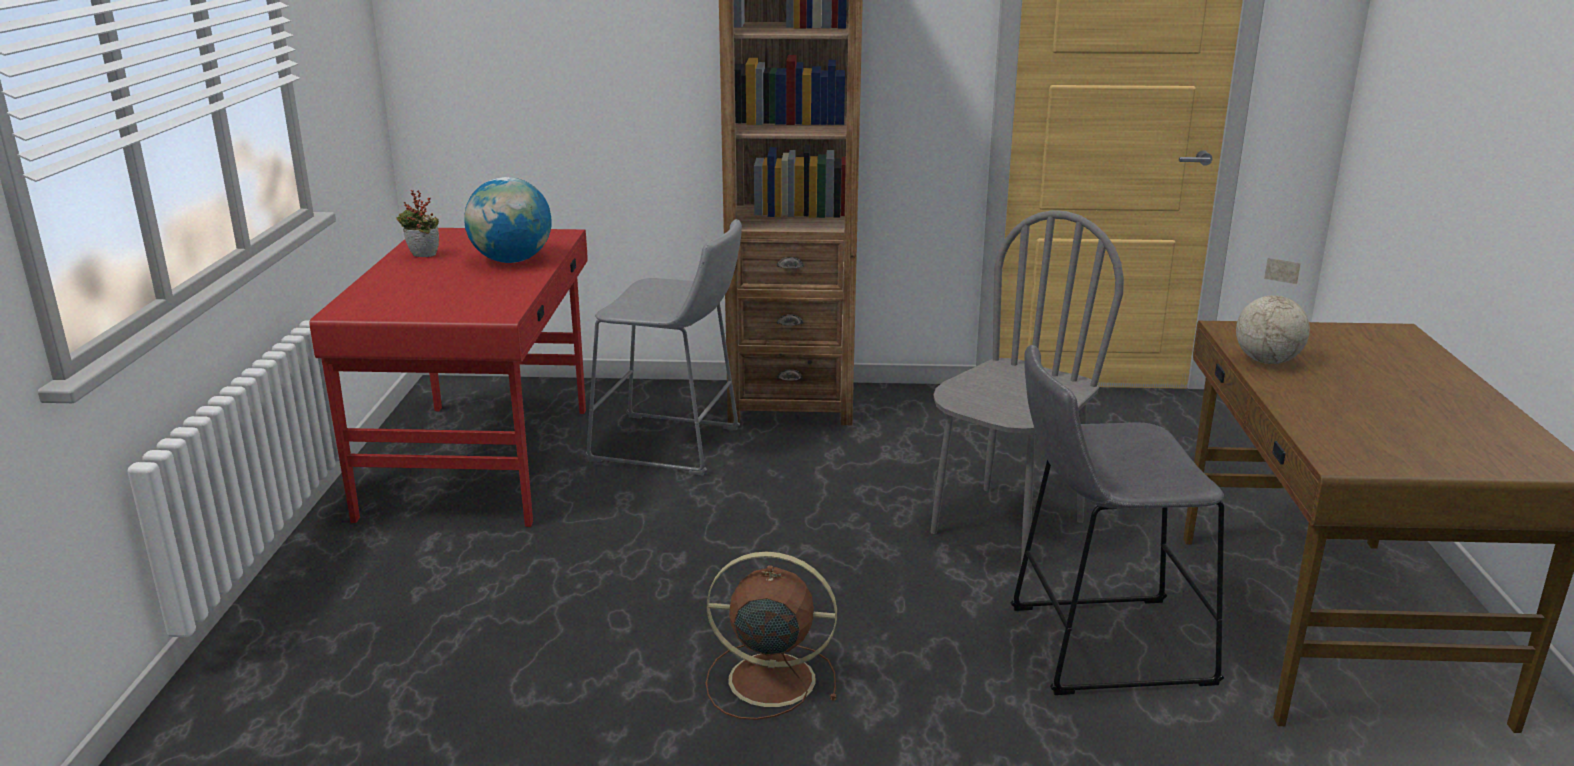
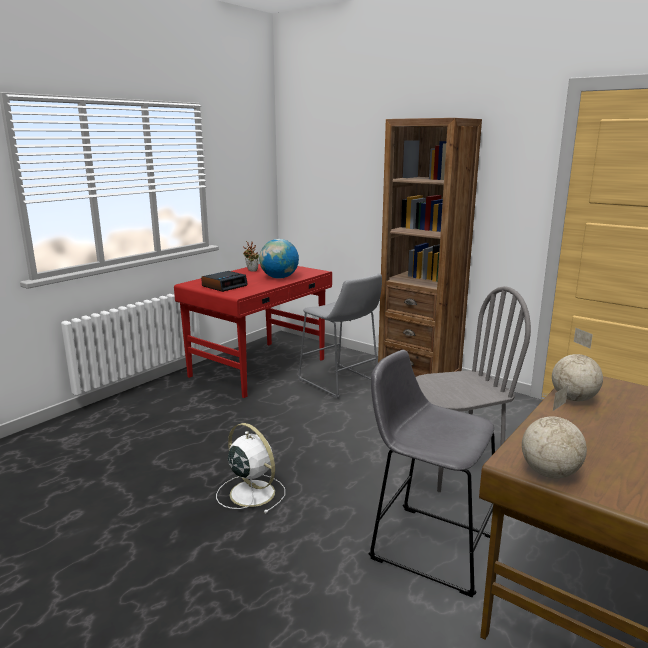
camera: 35 degrees right, 5 degrees down
brown fan [706,551,837,720] -> white fan [216,423,285,513]
none -> alarm clock [201,271,248,292]
none -> globe [522,385,587,478]

